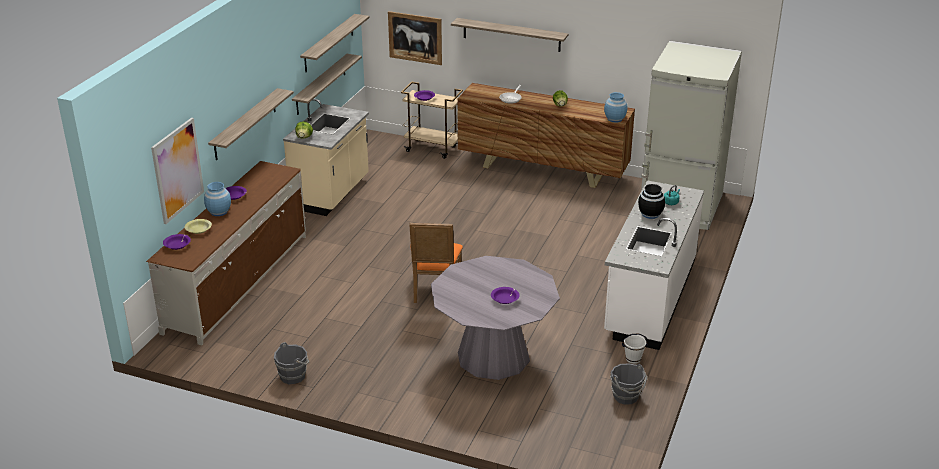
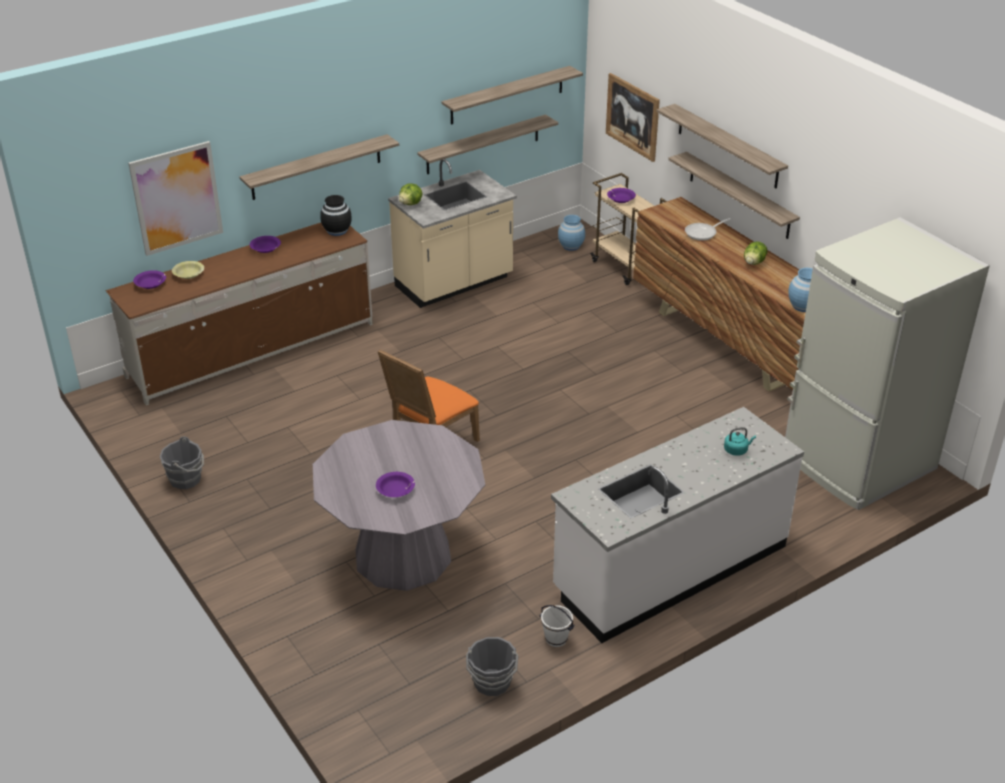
camera: 35 degrees right, 5 degrees up
blue vase [204,182,231,216] -> blue vase moved to [558,215,585,251]
black vase [638,184,665,219] -> black vase moved to [321,195,351,236]
none -> shelf [668,152,800,239]

